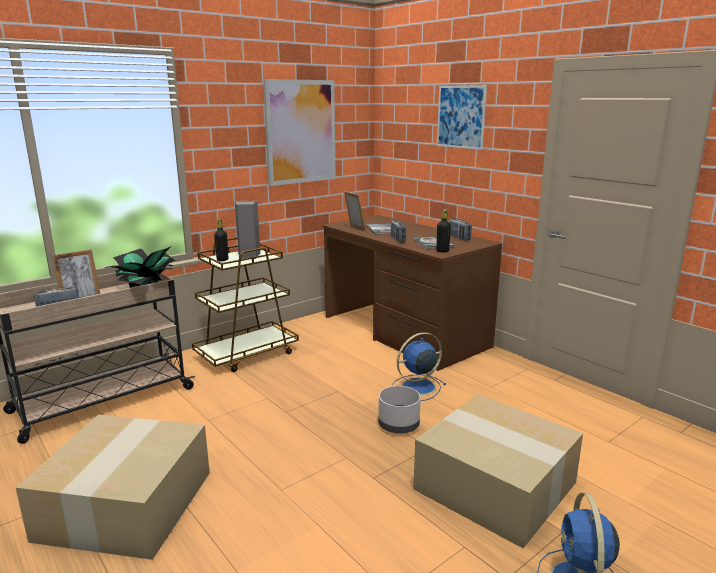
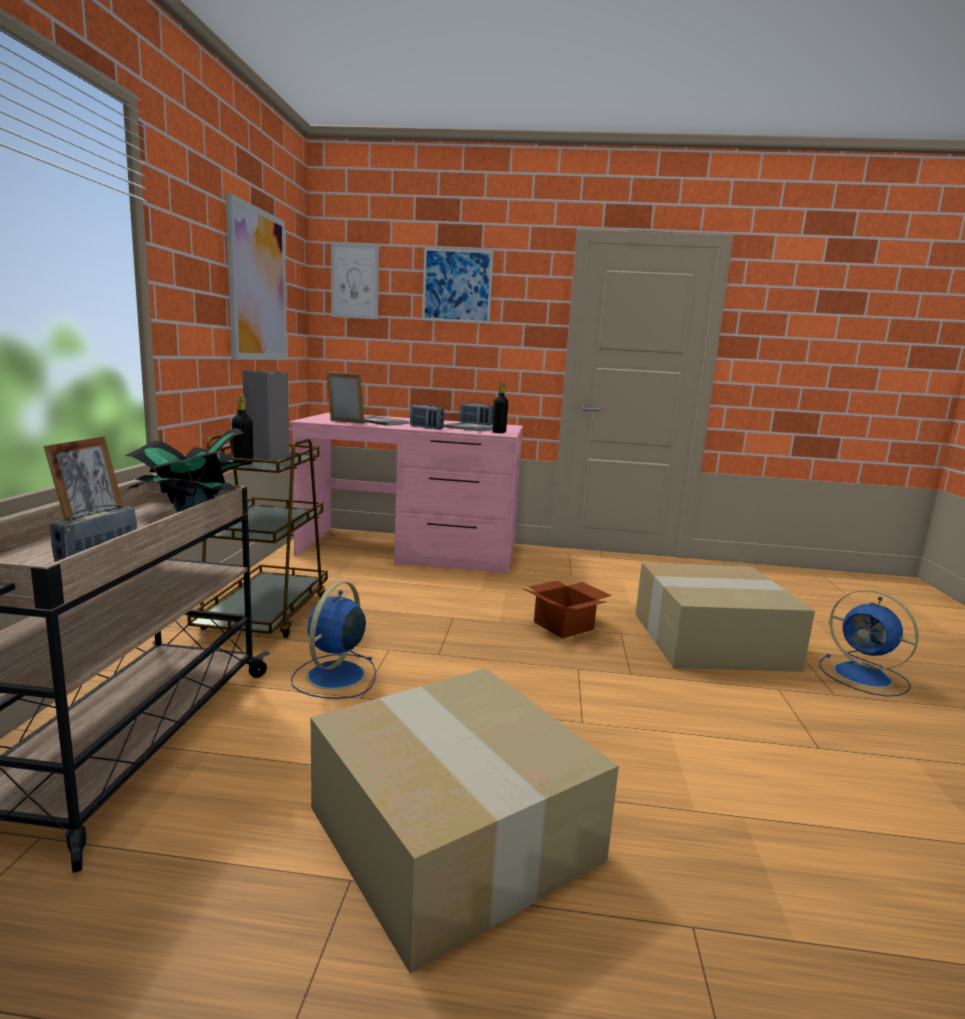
camera: 45 degrees left, 5 degrees down
brown desk [322,215,502,371] -> pink desk [289,413,523,574]
grey planter [378,386,421,433] -> cardboard box [522,580,612,639]
blue fan [392,332,446,401] -> blue fan moved to [291,581,376,699]
none -> picture [331,243,379,319]

